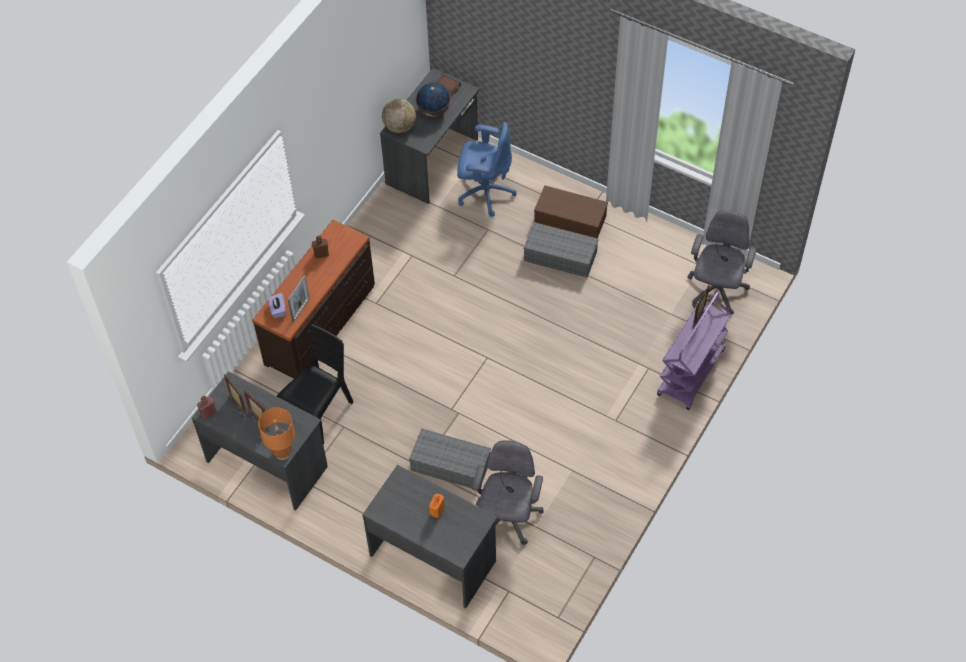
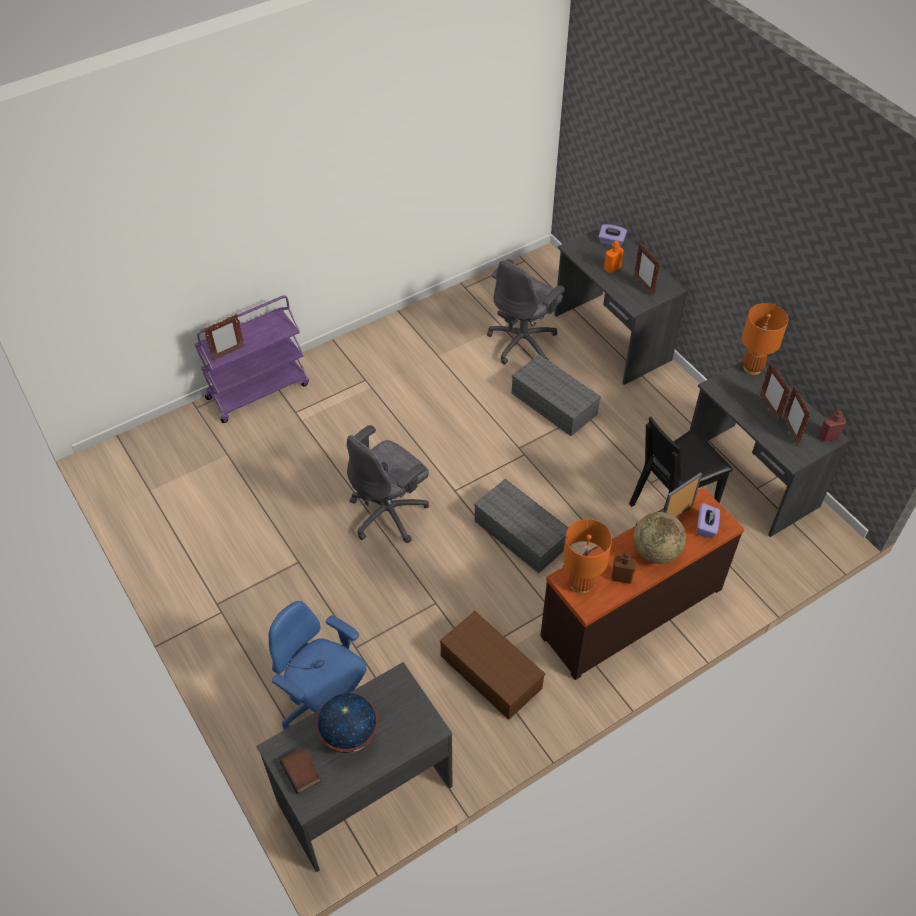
camera: 155 degrees left, 5 degrees down
globe [382,98,416,133] -> globe moved to [633,512,686,564]
grey storage box [523,222,599,278] -> grey storage box moved to [474,479,568,573]
brown storage box [534,185,608,238] -> brown storage box moved to [440,611,545,720]
grey office chair [687,210,757,314] -> grey office chair moved to [347,425,429,543]
none -> orange table lamp [563,519,612,594]
none -> purple tissue box [598,224,627,247]
none -> picture frame [634,243,660,296]

